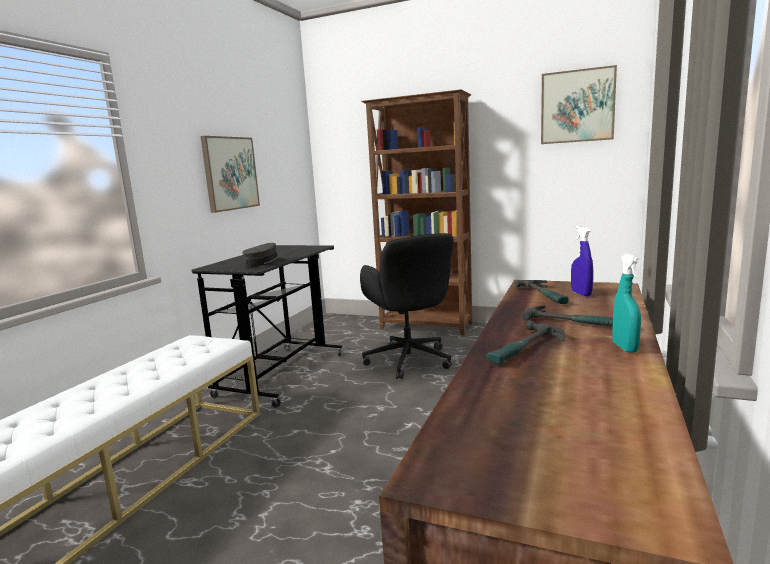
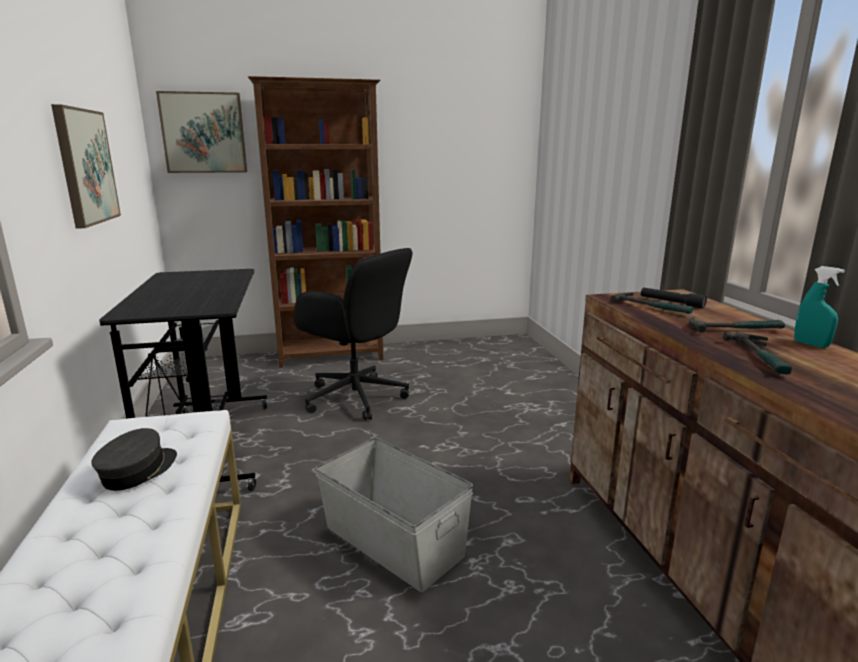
camera: 35 degrees left, 5 degrees up
grey cap [242,243,287,267] -> grey cap moved to [91,428,177,491]
picture [541,65,617,144] -> picture moved to [156,91,247,173]
blue spray bottle [571,226,593,297] -> black flashlight [641,287,707,309]
none -> grey storage box [315,438,473,592]

